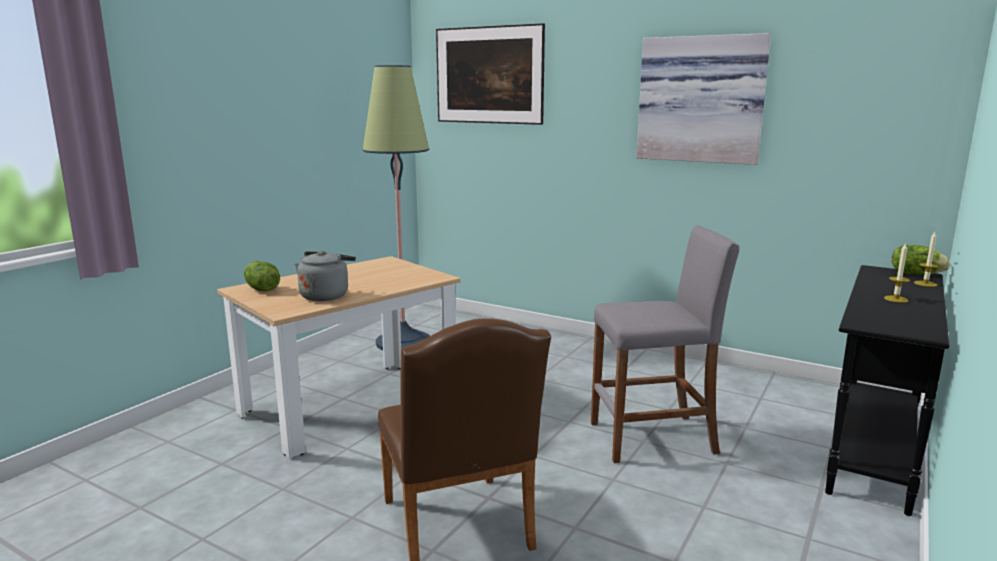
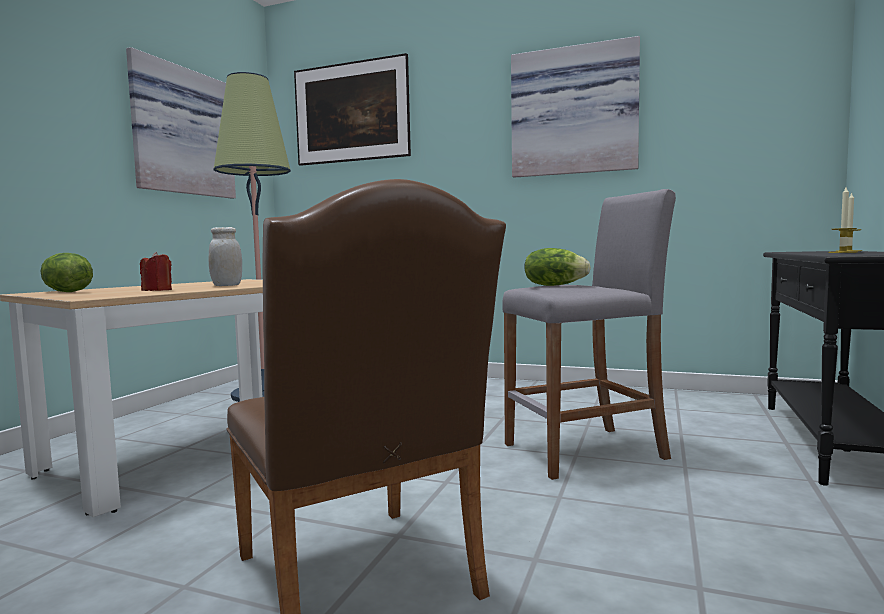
camera: 10 degrees left, 10 degrees down
grey kettle [295,251,356,301] -> red candle [140,252,172,291]
lettuce [892,245,951,275] -> lettuce moved to [525,248,591,286]
none -> picture [126,47,236,199]
none -> white jar [209,227,242,286]

